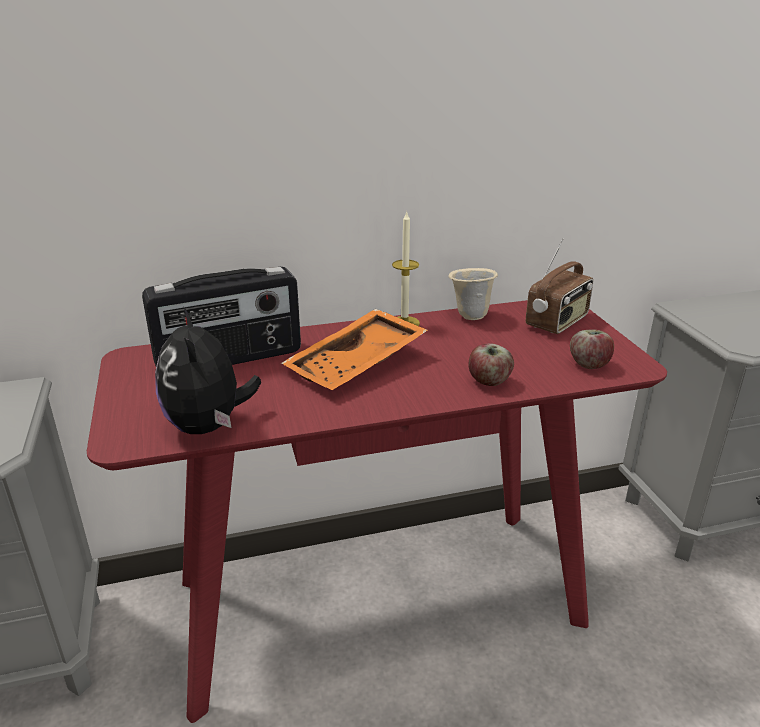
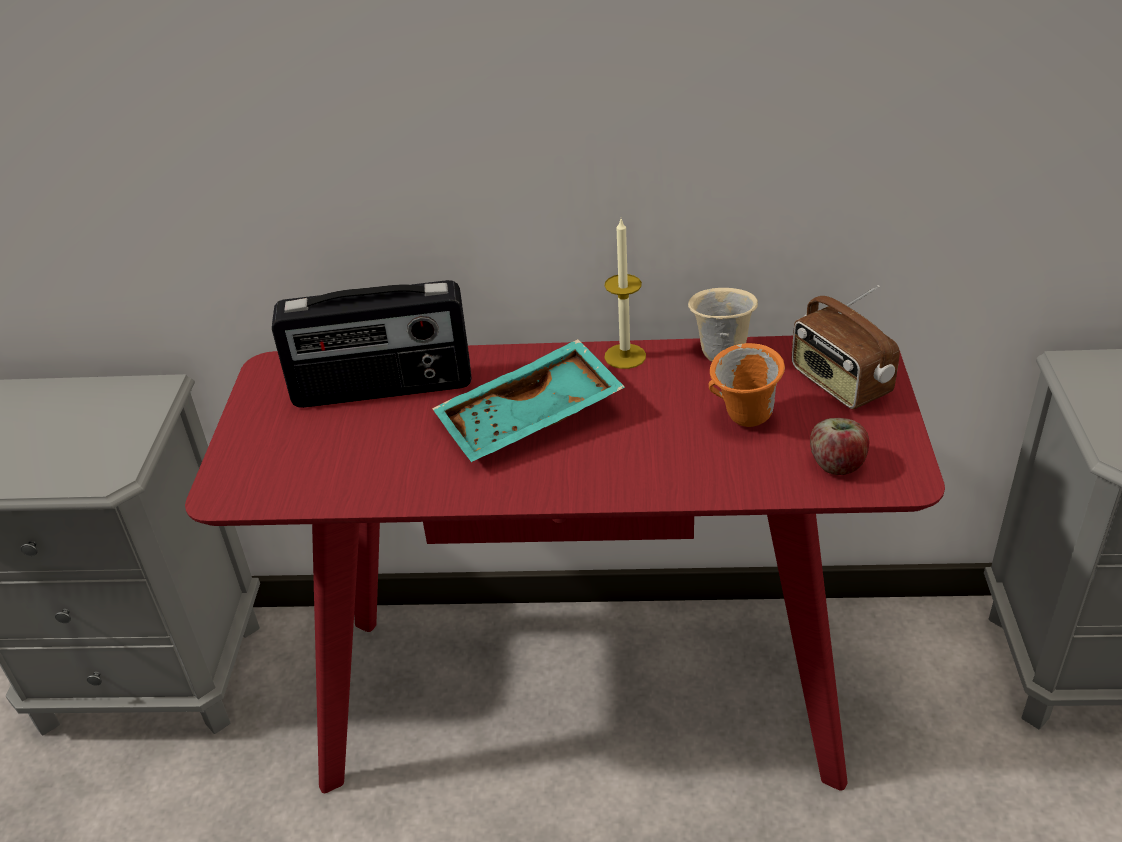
camera: 20 degrees right, 10 degrees up
plush toy [155,306,261,434] -> none
orange tray [281,309,428,390] -> turquoise tray [432,339,626,462]
apple [468,343,514,386] -> none
radio [526,238,593,334] -> radio turned 90 degrees clockwise [792,285,900,409]
none -> orange mug [708,343,785,427]

